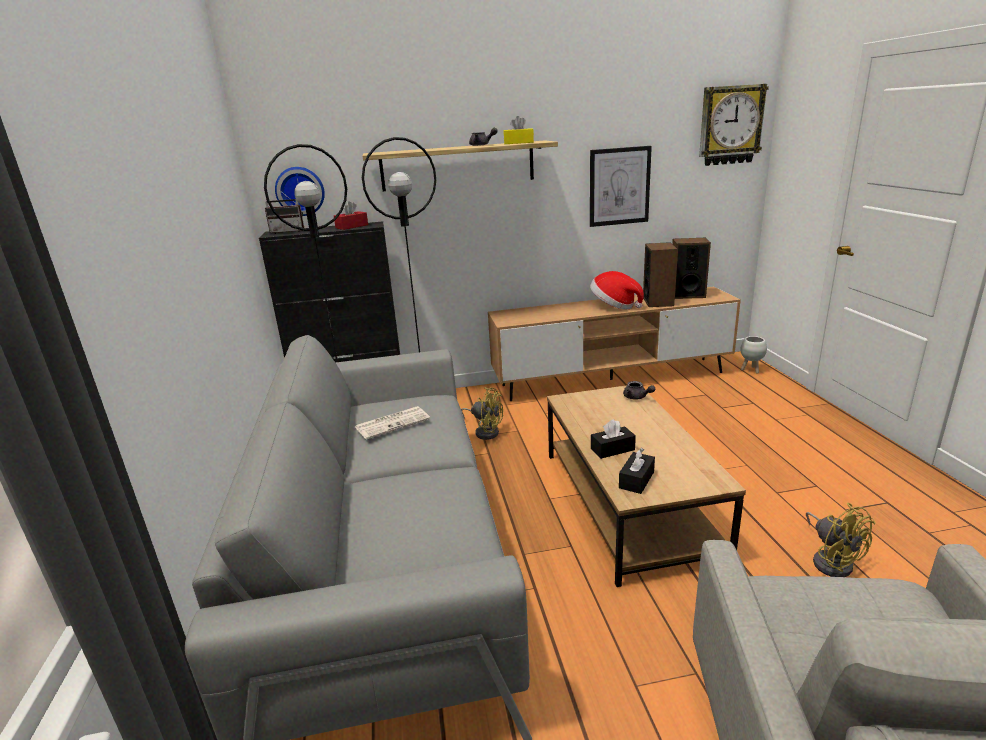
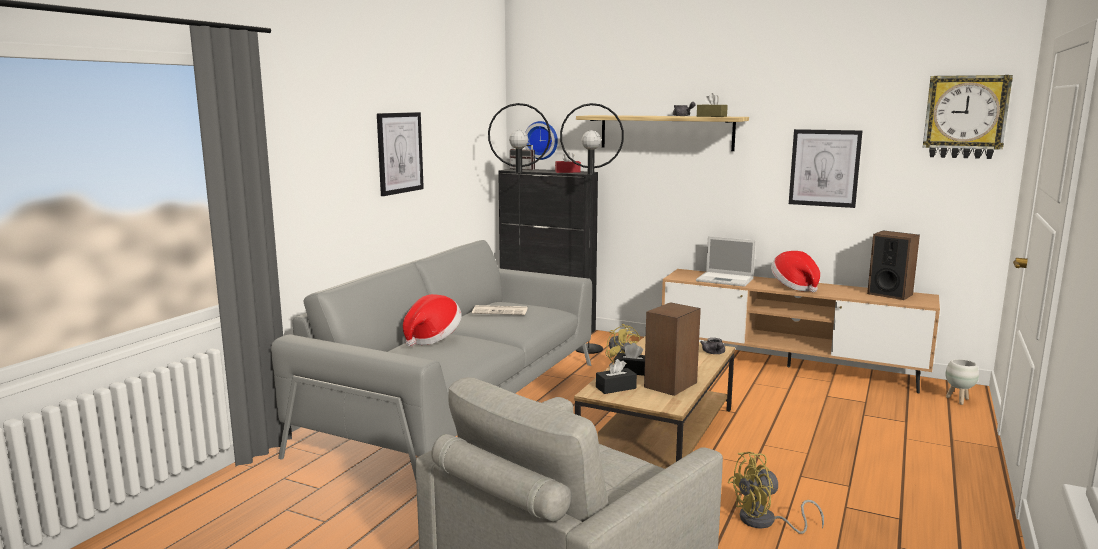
camera: 35 degrees right, 10 degrees down
yellow tissue box [504,116,534,144] -> brown tissue box [697,93,728,117]
speaker [643,242,678,307] -> speaker moved to [644,302,701,396]
yellow fan [806,503,875,577] -> yellow fan turned 60 degrees clockwise [728,452,824,534]
none -> picture [377,112,424,196]
none -> hat [403,294,462,347]
none -> laptop [696,236,756,287]

